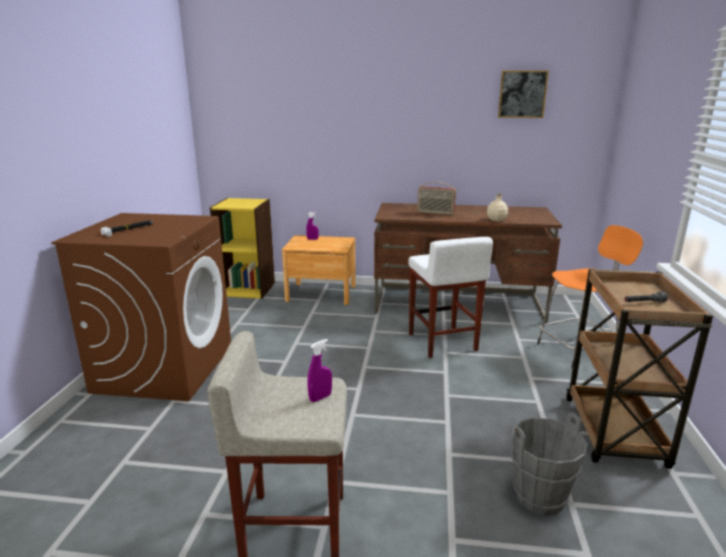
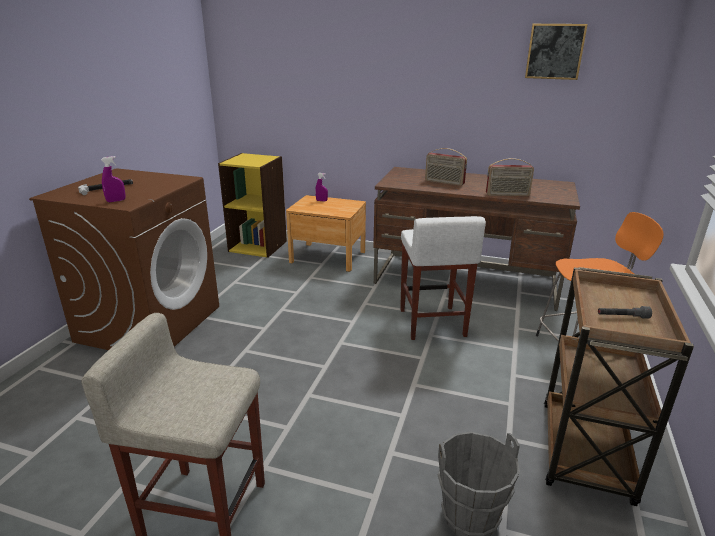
camera: 10 degrees right, 5 degrees up
purple spray bottle [308,339,332,402] -> purple spray bottle moved to [101,156,126,202]
beige bottle [487,193,508,221] -> radio [486,158,534,196]

